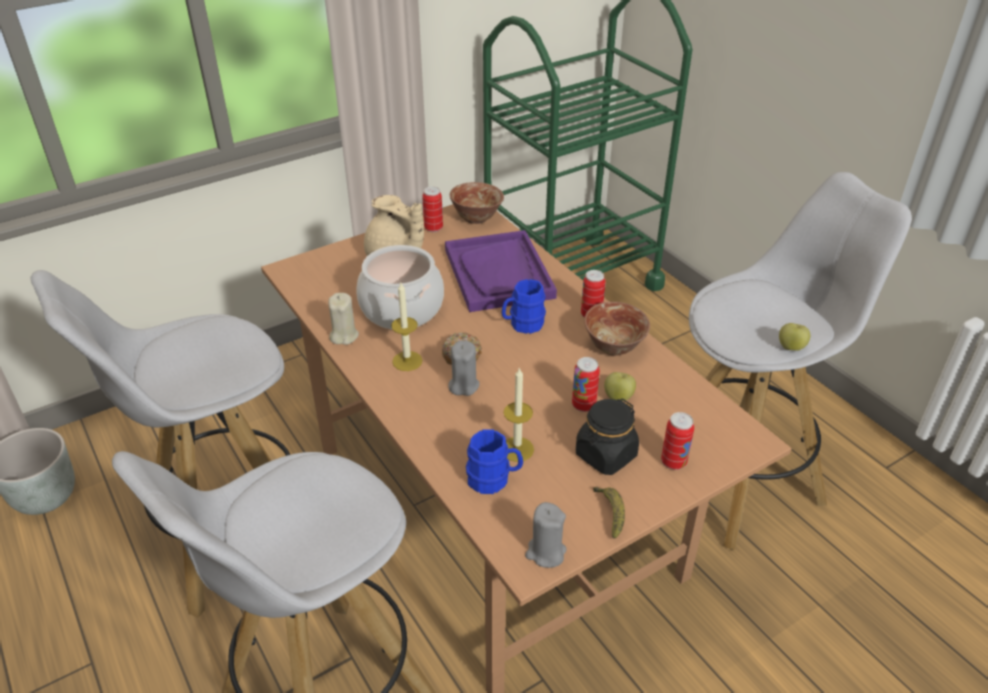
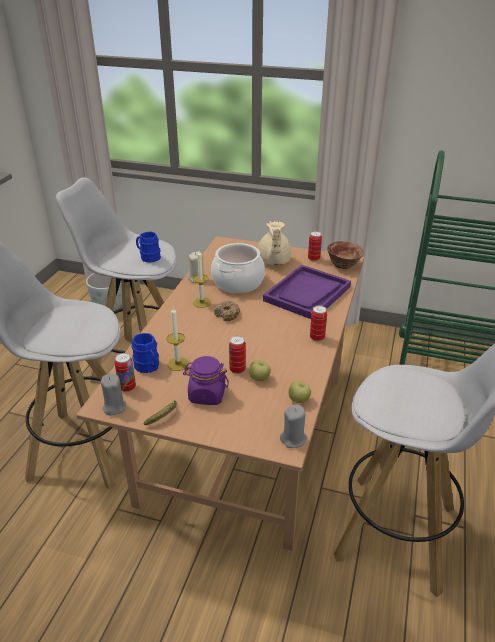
camera: 50 degrees right, 5 degrees down
grey candle [448,341,480,396] -> grey candle moved to [280,404,306,448]
blue mug [502,279,546,334] -> blue mug moved to [136,232,161,262]
black jar [576,399,639,475] -> purple jar [183,356,229,405]
bowl [585,302,650,356] -> none
can [661,412,694,470] -> can moved to [115,353,136,392]
apple [779,323,810,351] -> apple moved to [289,381,311,403]

